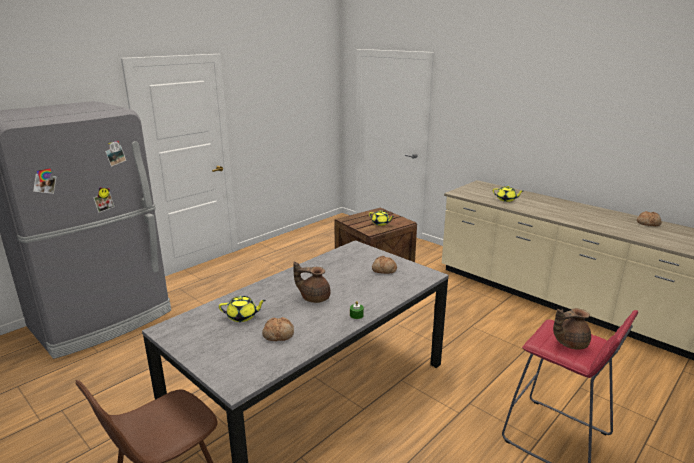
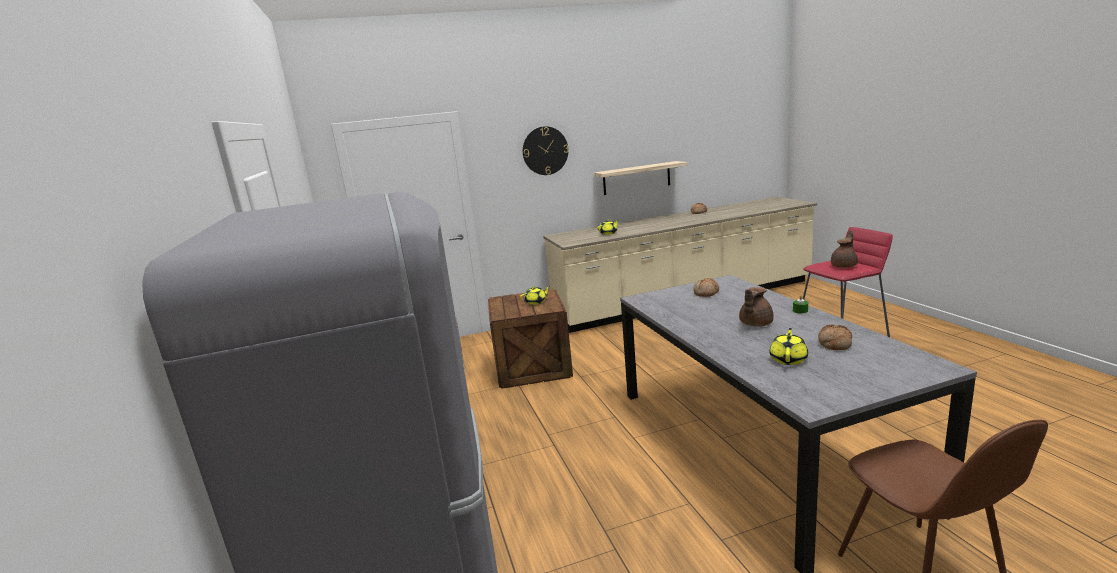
camera: 60 degrees left, 5 degrees down
brown teapot [553,308,591,349] -> brown teapot turned 150 degrees counterclockwise [831,230,858,268]
none -> wall clock [523,126,569,175]
none -> shelf [594,161,688,195]

